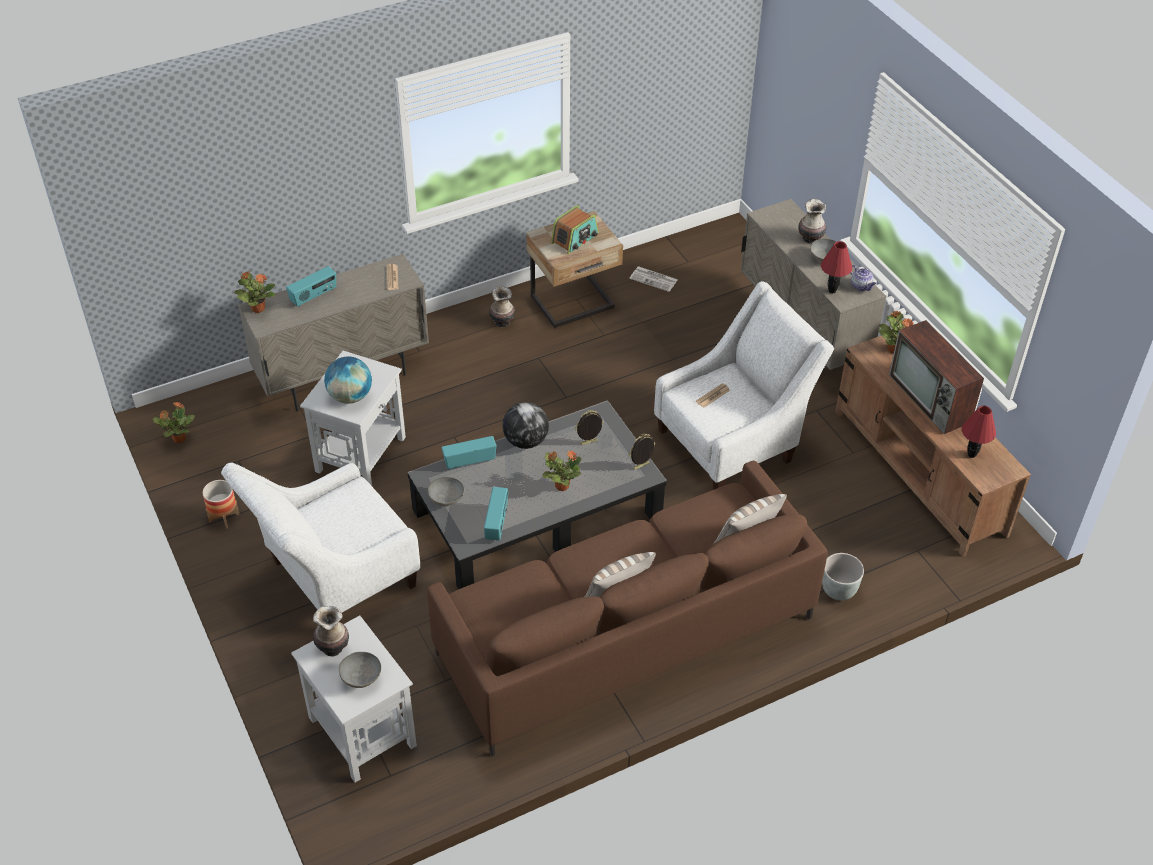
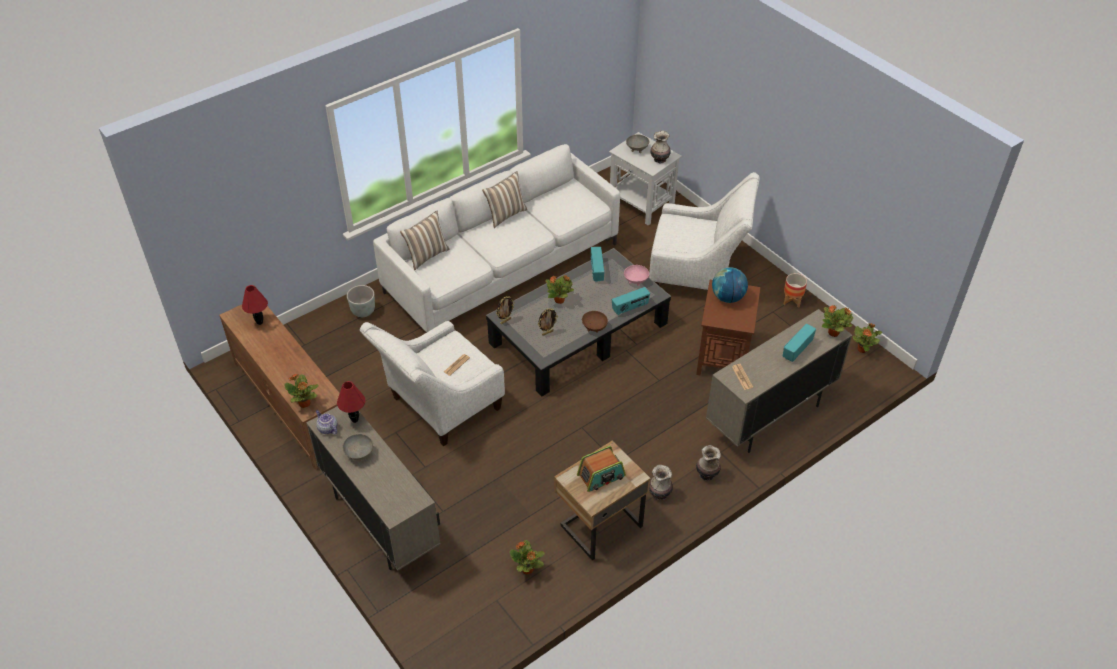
camera: 170 degrees right, 0 degrees up
white armchair [221,463,420,613] -> white armchair turned 60 degrees clockwise [649,172,760,290]
white side table [300,351,406,486] -> brown side table [696,280,761,376]
brown sofa [427,461,828,757] -> white sofa [373,144,620,332]
grey bowl [428,477,464,506] -> pink bowl [624,265,649,286]
globe [502,402,549,449] -> brown bowl [582,311,608,333]
radio [551,205,598,254] -> radio turned 150 degrees counterclockwise [577,446,626,492]
newspaper [630,266,678,292] -> potted plant [510,540,545,575]
vase [798,199,827,243] -> vase moved to [696,445,721,480]
television [889,320,984,434] -> none

